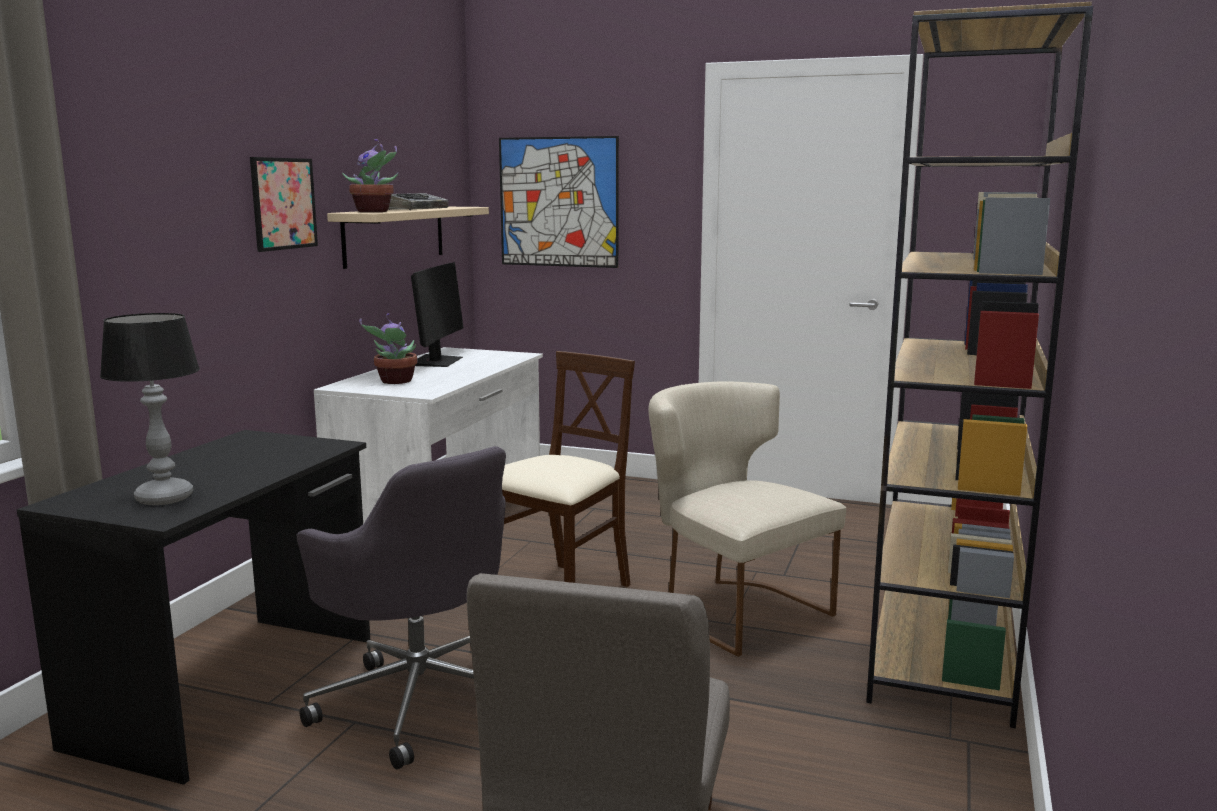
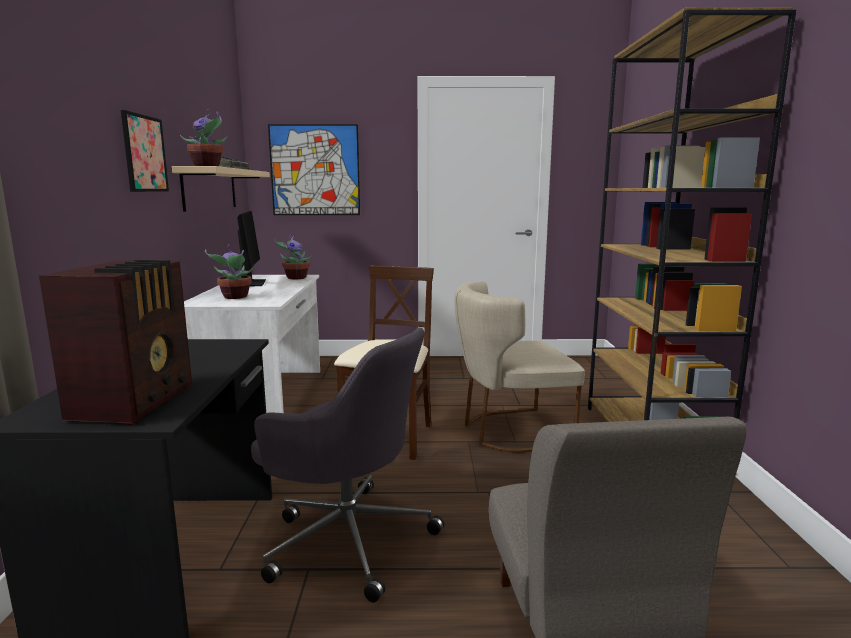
camera: 20 degrees left, 0 degrees up
table lamp [100,313,200,505] -> radio [39,260,192,425]
beige chair [649,381,846,657] -> beige chair turned 45 degrees counterclockwise [454,281,585,453]
none -> potted plant [274,234,311,279]

